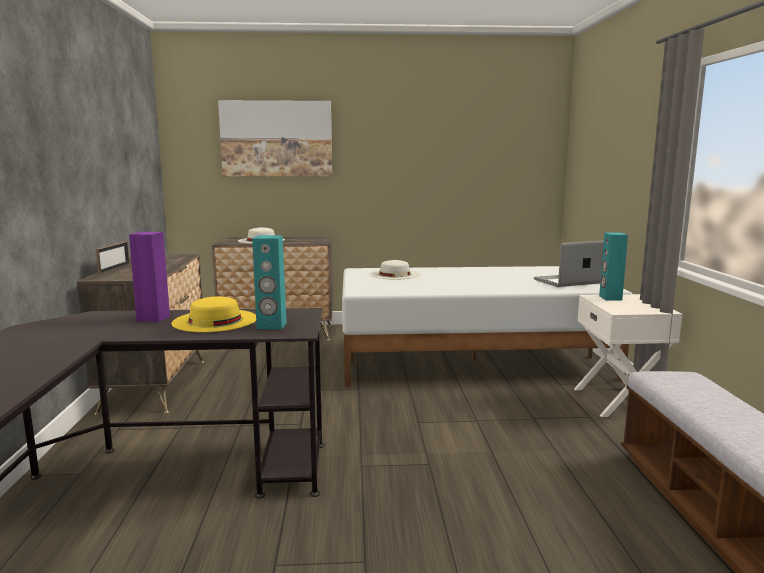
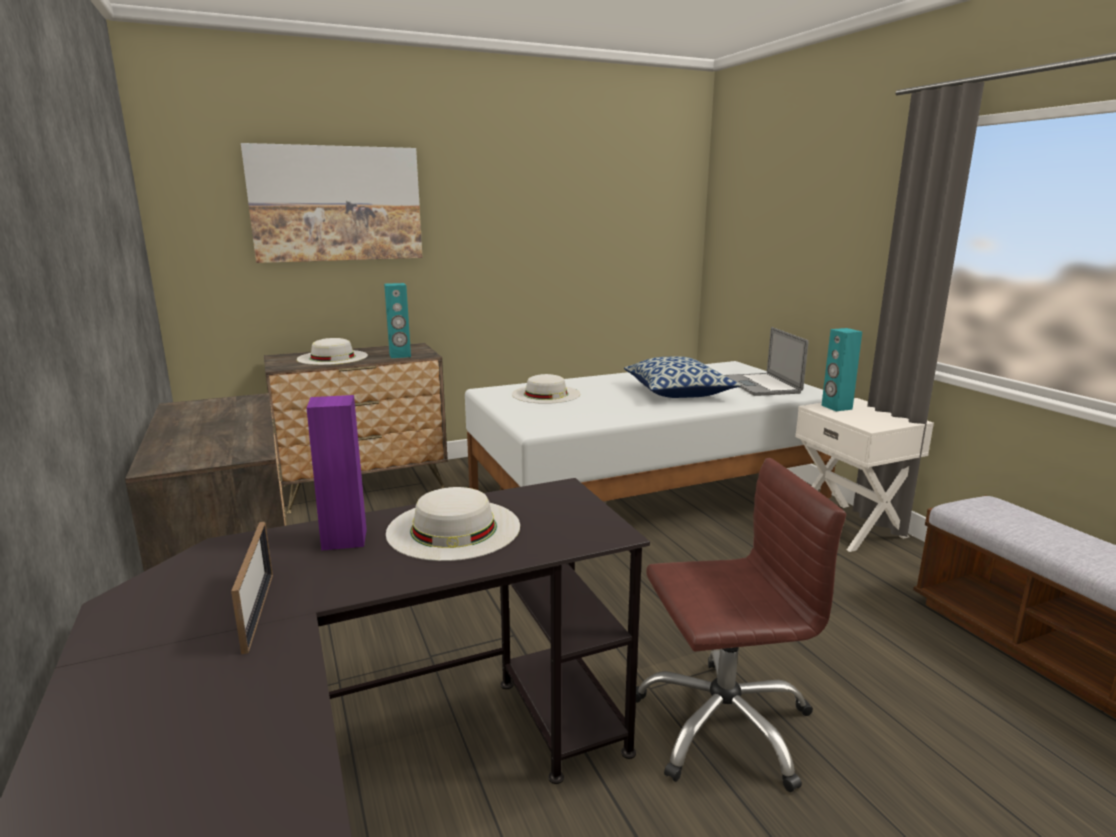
camera: 20 degrees left, 5 degrees up
picture frame [96,242,130,274] -> picture frame moved to [231,522,273,654]
yellow hat [172,296,256,332] -> white hat [386,487,520,561]
turquoise speaker [252,235,287,330] -> turquoise speaker moved to [384,283,411,358]
laptop [534,241,604,287] -> laptop turned 60 degrees counterclockwise [724,327,808,396]
none -> pillow [624,357,741,398]
none -> brown office chair [636,458,846,792]

